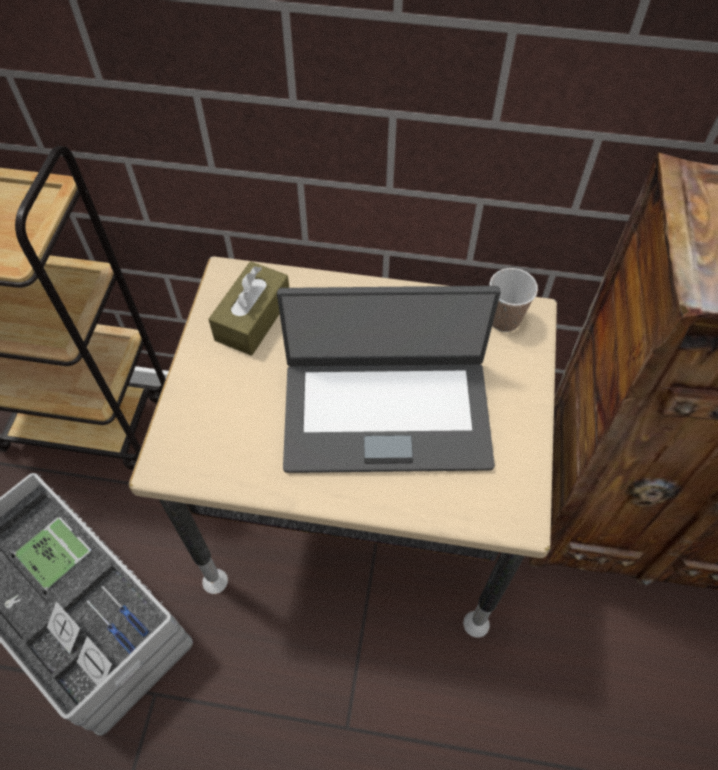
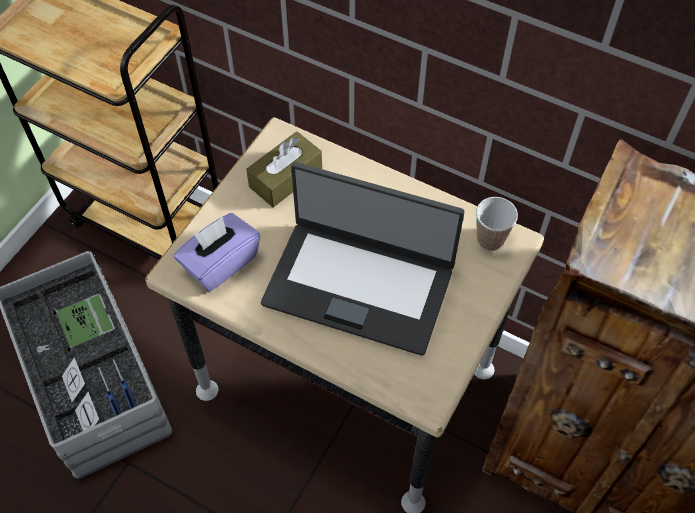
camera: 20 degrees right, 0 degrees up
none -> purple tissue box [174,213,261,292]

